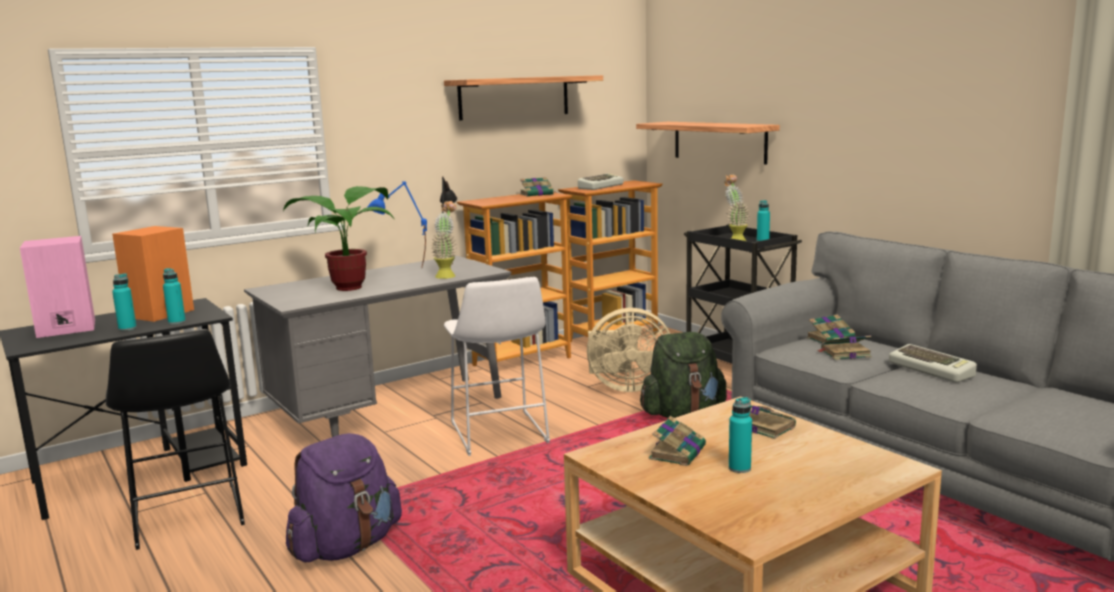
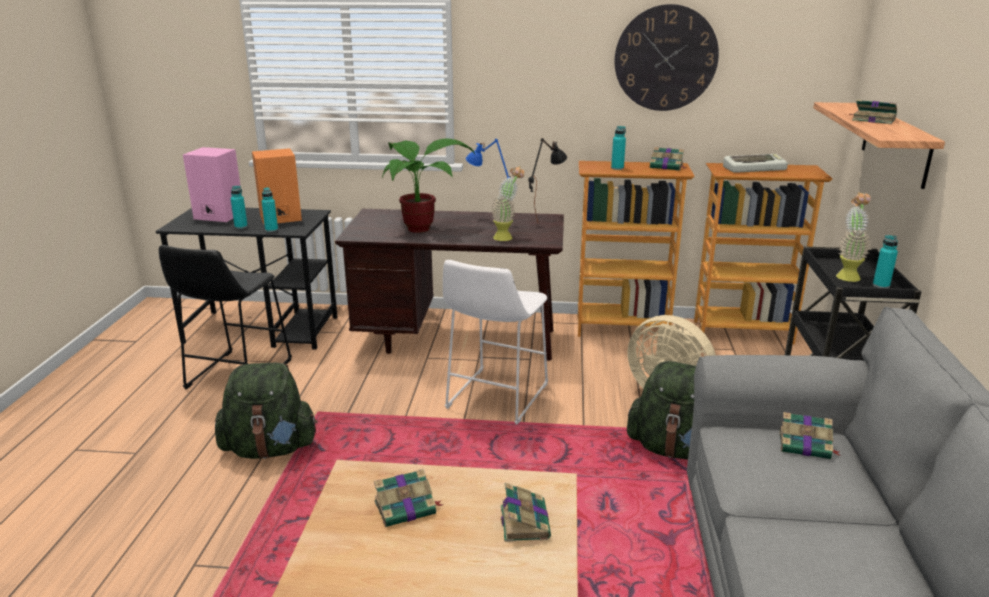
camera: 40 degrees right, 10 degrees up
grey desk [244,256,512,437] -> brown desk [335,209,564,361]
purple backpack [286,433,402,562] -> green backpack [215,363,318,459]
shelf [444,75,603,120] -> wall clock [615,4,719,111]
turquoise bottle [729,397,752,473] -> turquoise bottle moved to [611,126,626,170]
book [816,335,872,360] -> book moved to [849,100,897,124]
keyboard [889,344,977,383] -> none

